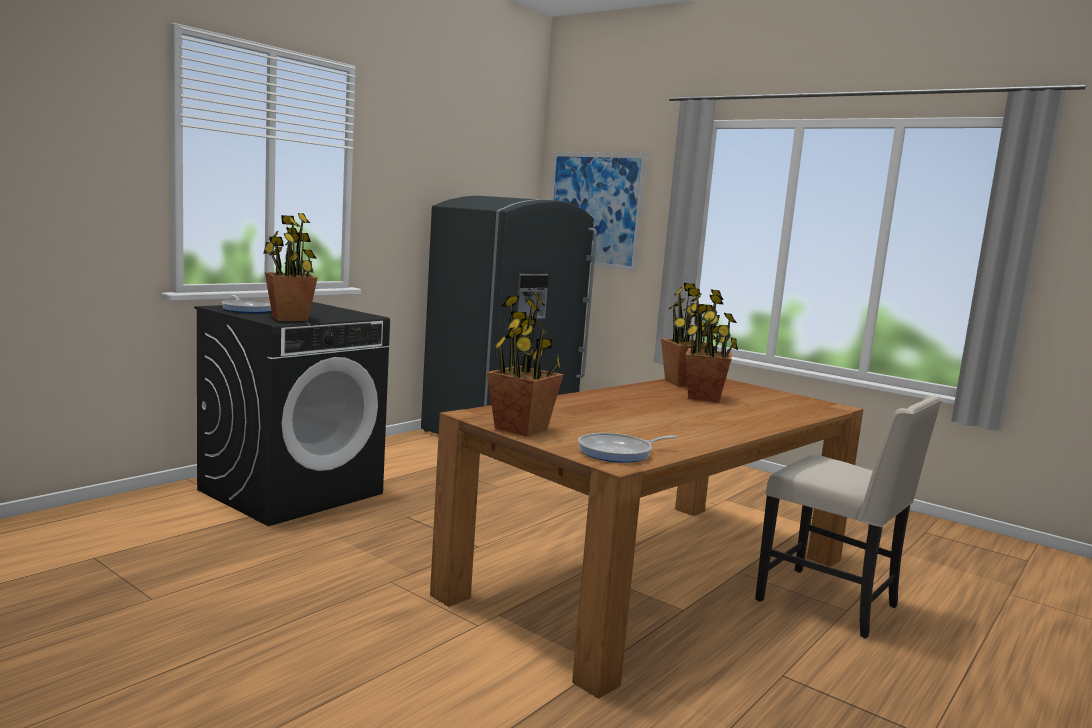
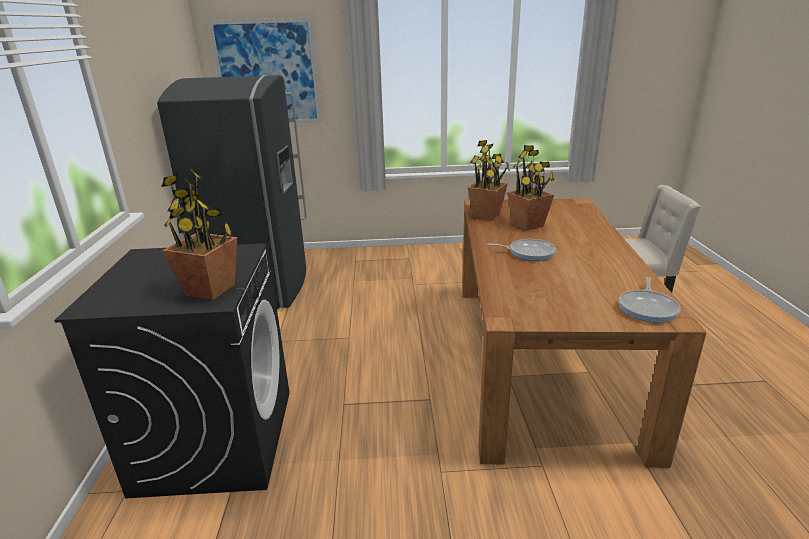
camera: 40 degrees left, 15 degrees up
frying pan [222,295,271,313] -> frying pan moved to [487,239,556,261]
potted plant [486,293,563,436] -> none

